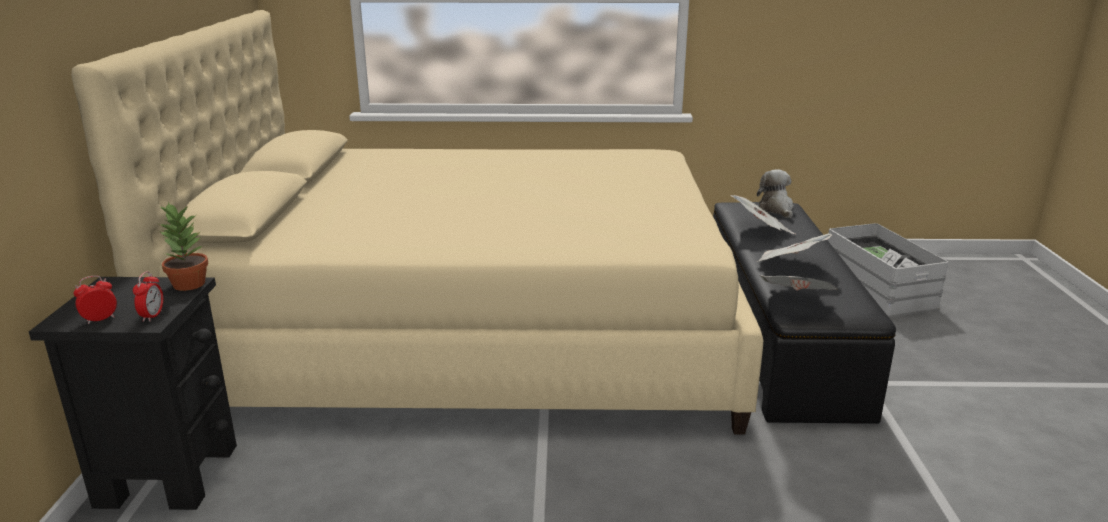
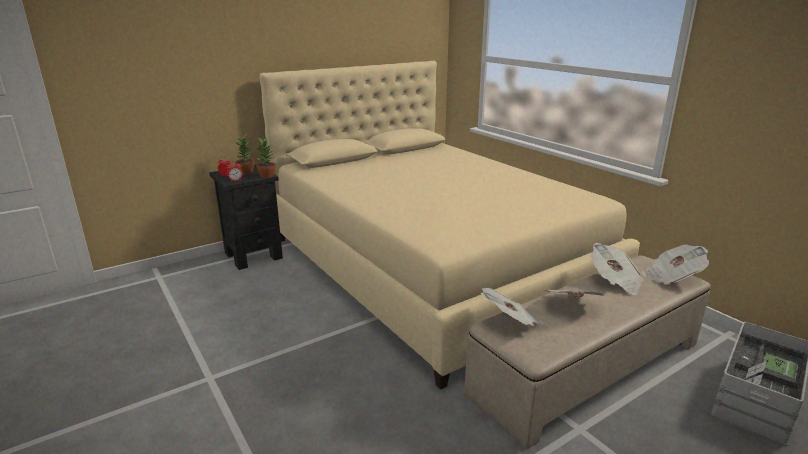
camera: 55 degrees right, 0 degrees up
black bench [713,202,896,424] -> beige bench [464,255,711,449]
plush toy [757,170,794,219] -> newspaper [642,245,709,285]
none -> potted plant [235,134,255,174]

